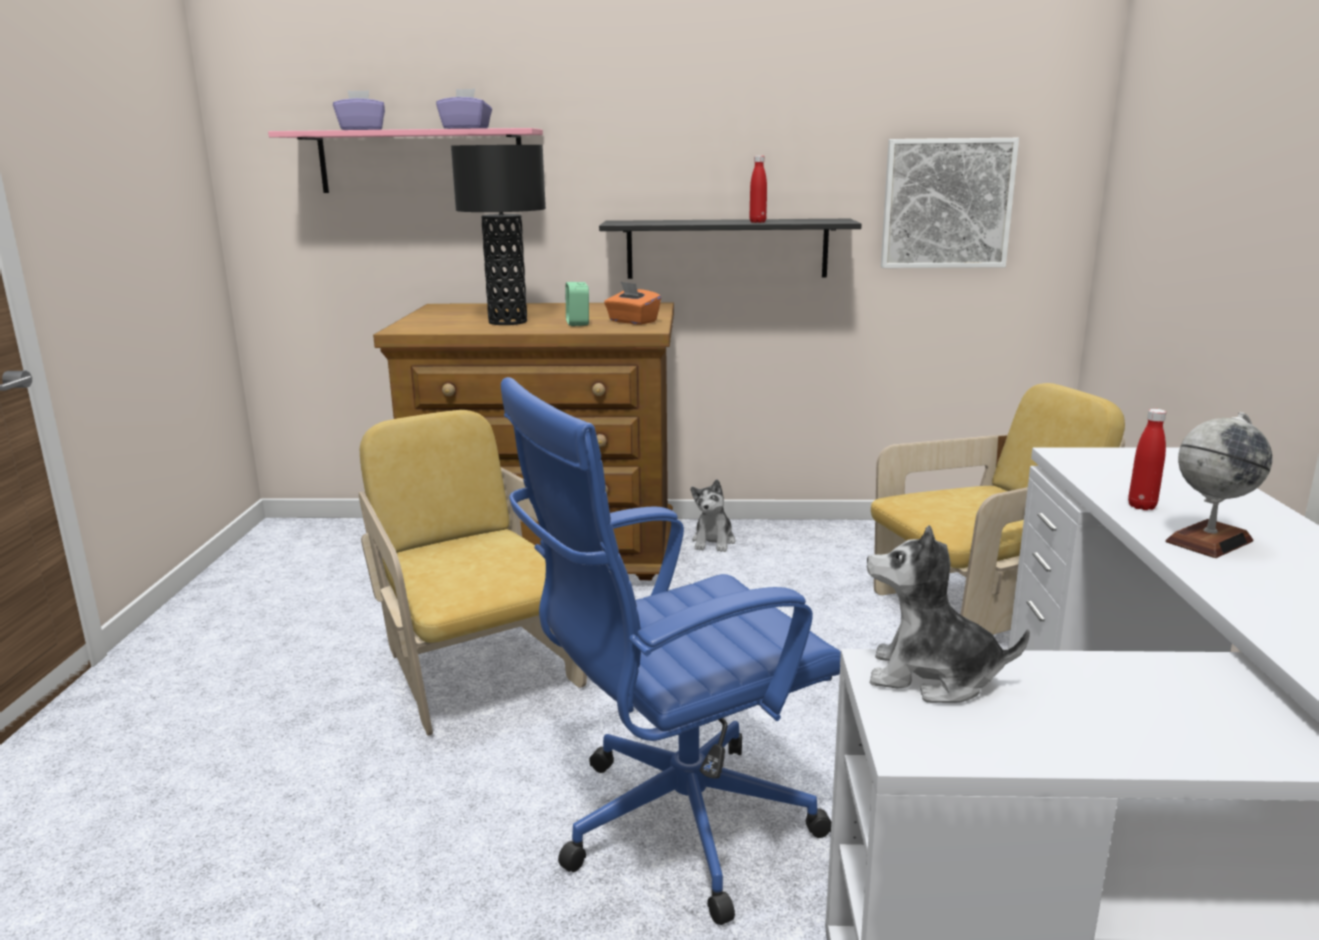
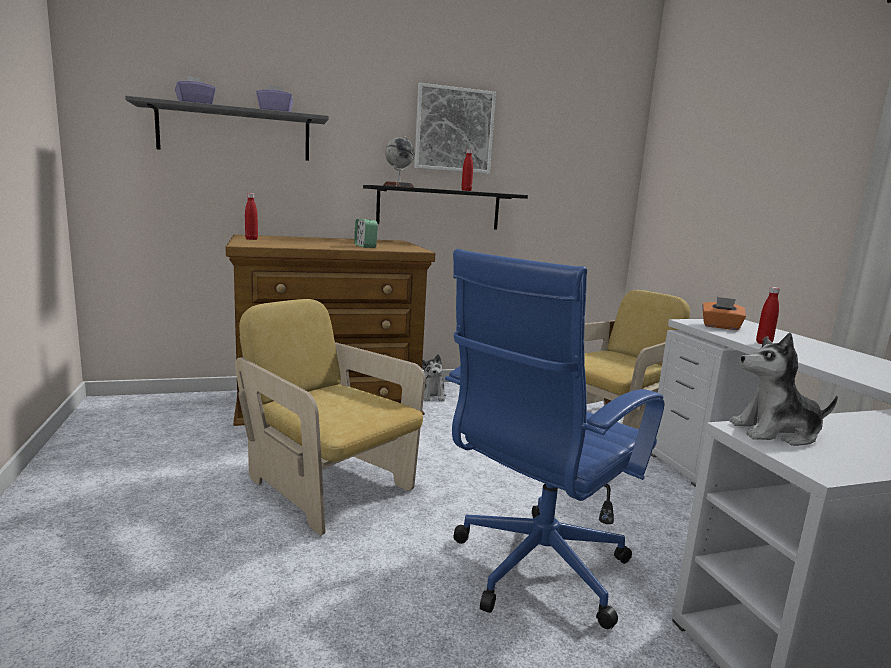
camera: 20 degrees left, 5 degrees down
pink shelf [268,128,543,193] -> grey shelf [125,96,329,161]
black table lamp [451,145,546,325] -> none
orange tissue box [604,282,661,325] -> orange tissue box moved to [702,297,746,330]
picture [881,138,1019,268] -> picture moved to [414,83,496,174]
globe [1165,412,1272,558] -> globe moved to [383,136,415,188]
none -> red bottle [245,193,258,240]

